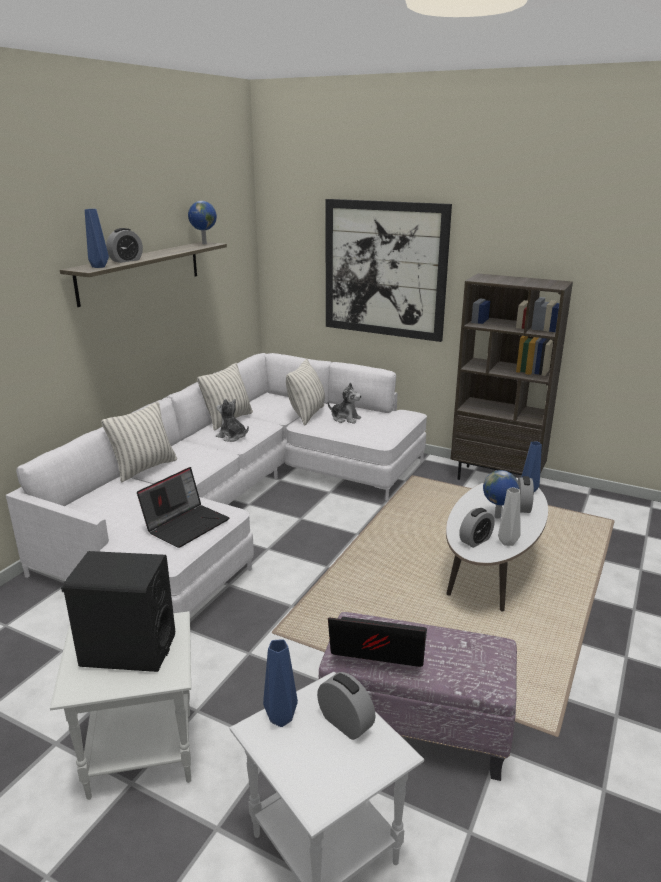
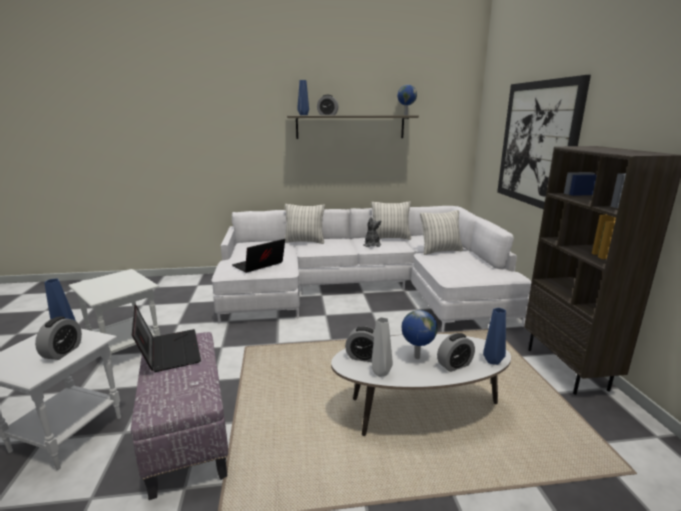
camera: 55 degrees right, 5 degrees down
black speaker [61,551,175,672] -> none
laptop [137,467,229,548] -> laptop turned 135 degrees clockwise [232,239,285,273]
plush toy [328,382,361,424] -> none

